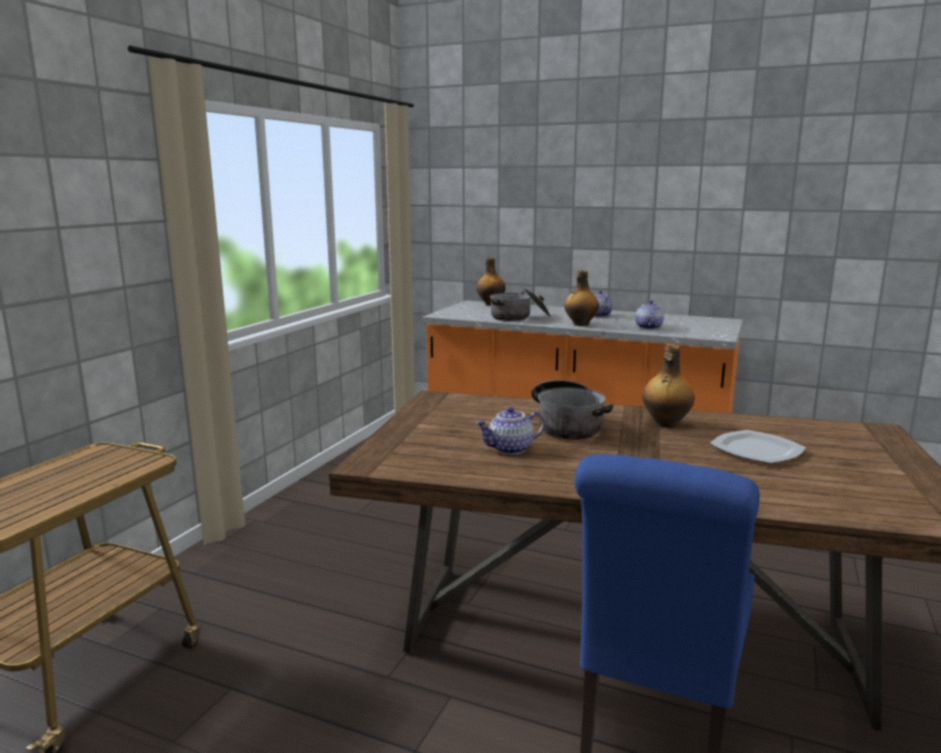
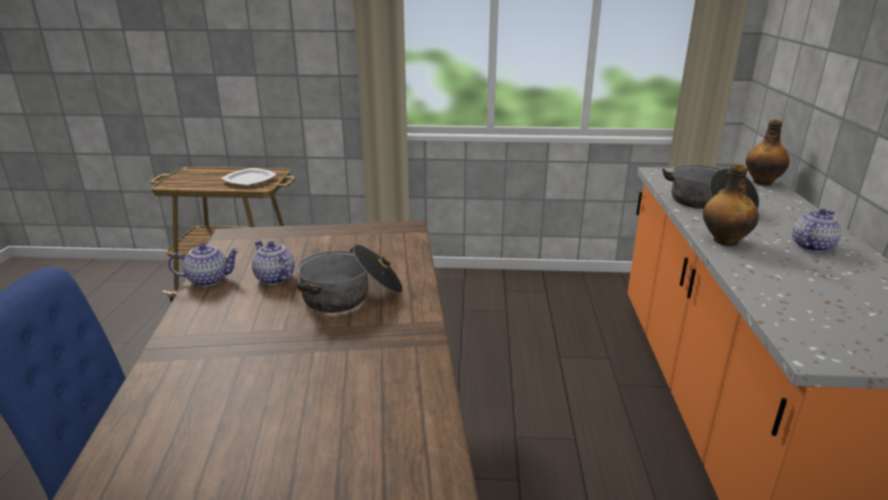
camera: 70 degrees right, 10 degrees up
teapot [635,300,664,329] -> teapot moved to [168,243,240,287]
bottle [642,345,695,428] -> none
plate [710,430,806,464] -> plate moved to [221,168,277,185]

